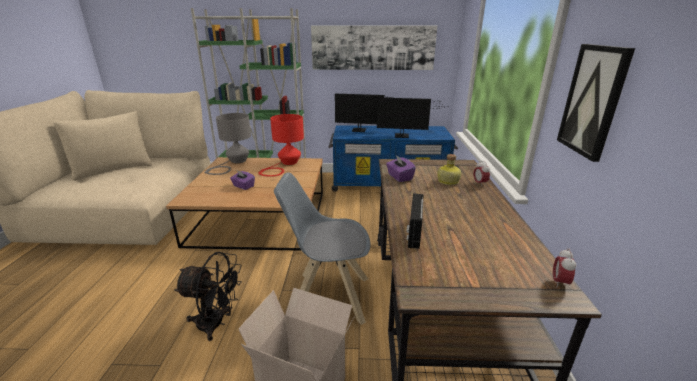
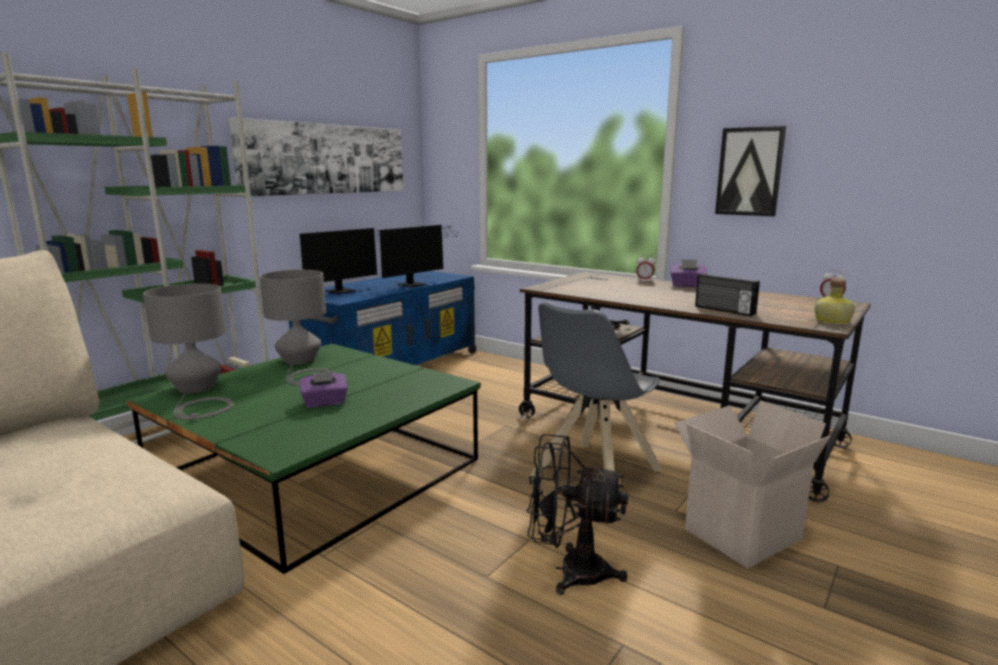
camera: 55 degrees left, 10 degrees down
brown coffee table [166,157,323,251] -> green coffee table [127,344,481,574]
black fan [174,252,242,341] -> black fan turned 120 degrees counterclockwise [527,434,628,595]
red table lamp [258,114,304,177] -> grey table lamp [260,270,334,385]
purple tissue box [386,155,416,182] -> purple tissue box moved to [670,259,707,287]
bottle [437,154,462,185] -> bottle moved to [815,279,855,325]

